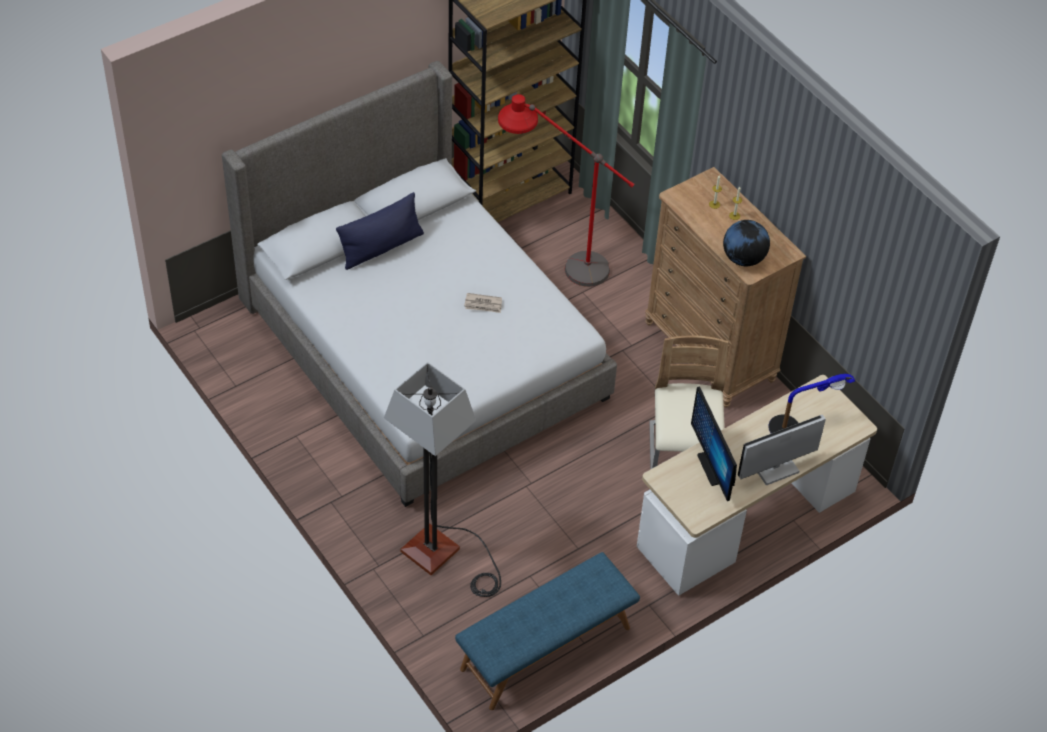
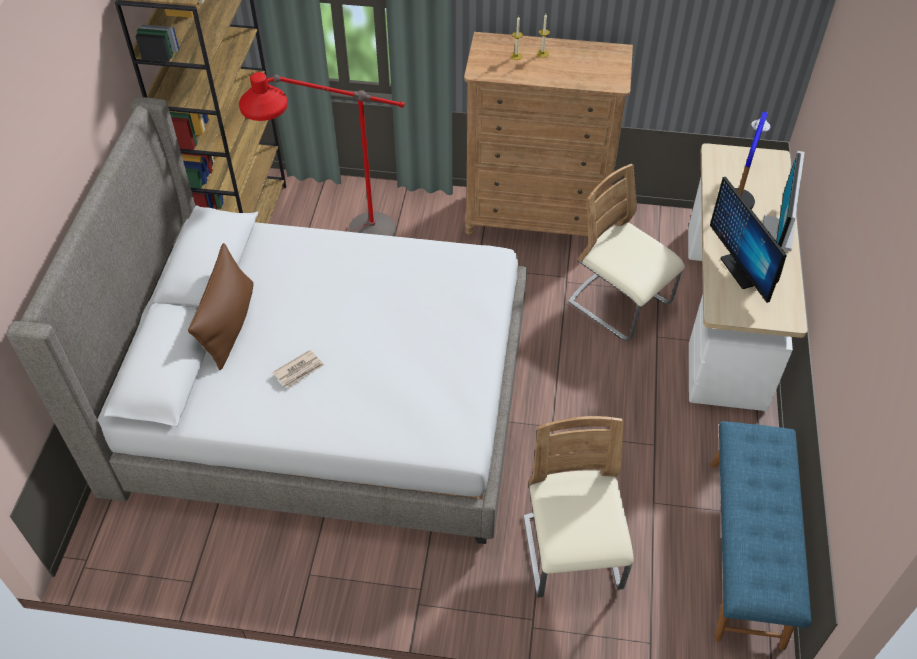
camera: 45 degrees left, 0 degrees up
blue pillow [336,192,424,270] -> brown pillow [188,243,253,370]
floor lamp [384,362,501,597] -> beige chair [524,416,634,598]
newspaper [464,293,502,313] -> newspaper moved to [272,350,324,388]
monitor [691,386,737,501] -> monitor turned 45 degrees clockwise [710,177,787,303]
globe [723,220,770,266] -> none

